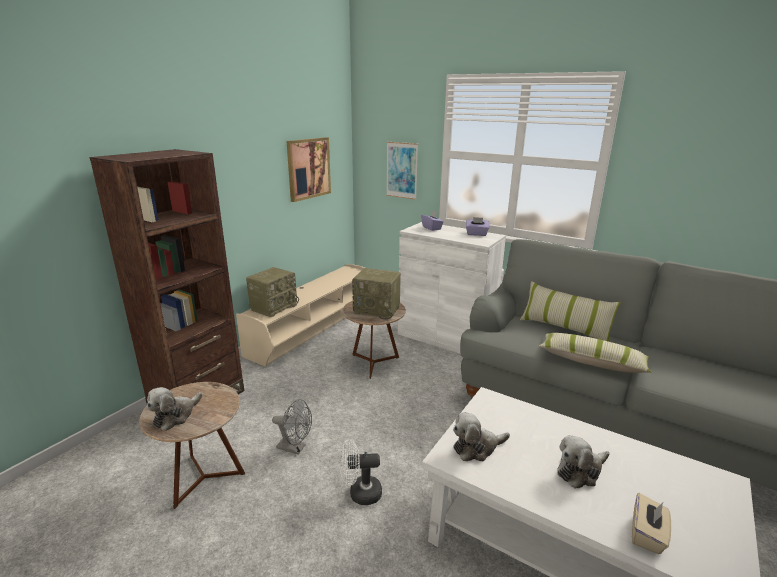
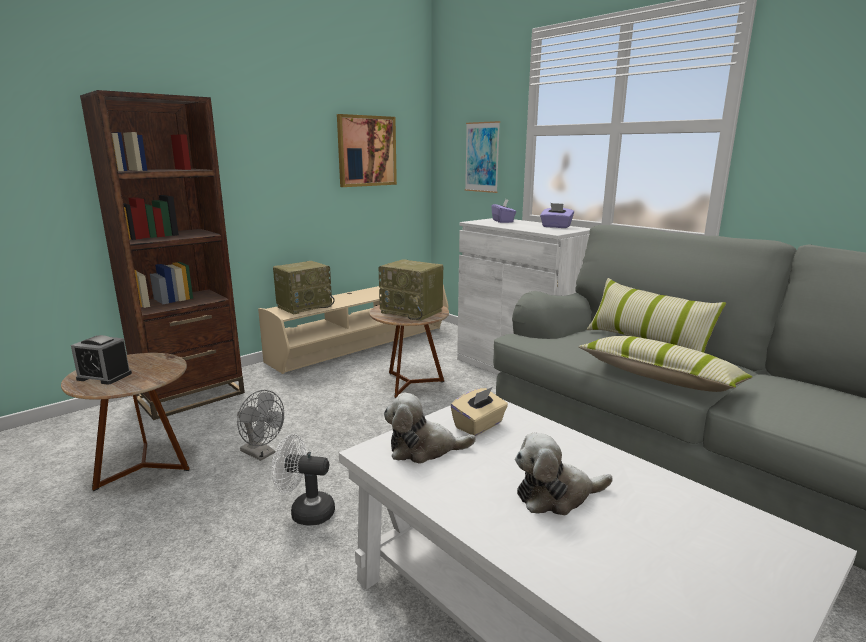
camera: 15 degrees right, 5 degrees down
plush toy [147,387,203,431] -> alarm clock [71,335,132,385]
beige tissue box [632,493,671,554] -> beige tissue box moved to [451,387,508,436]

